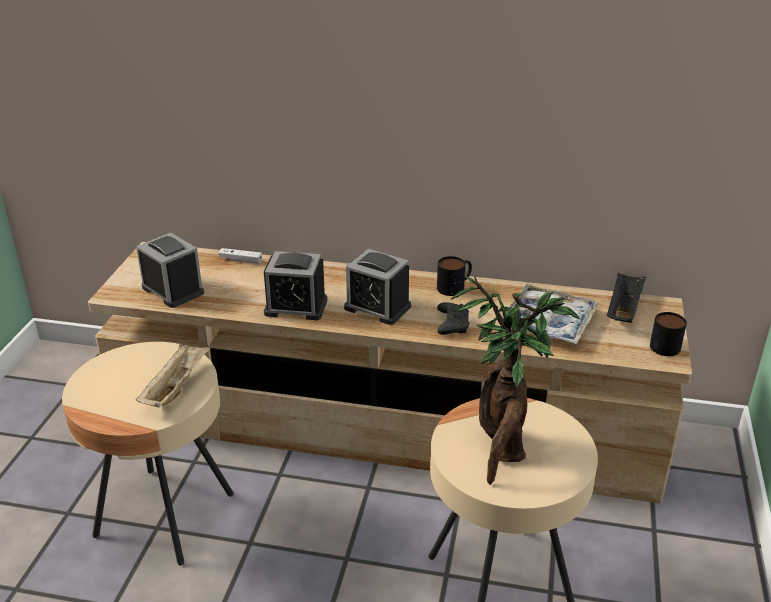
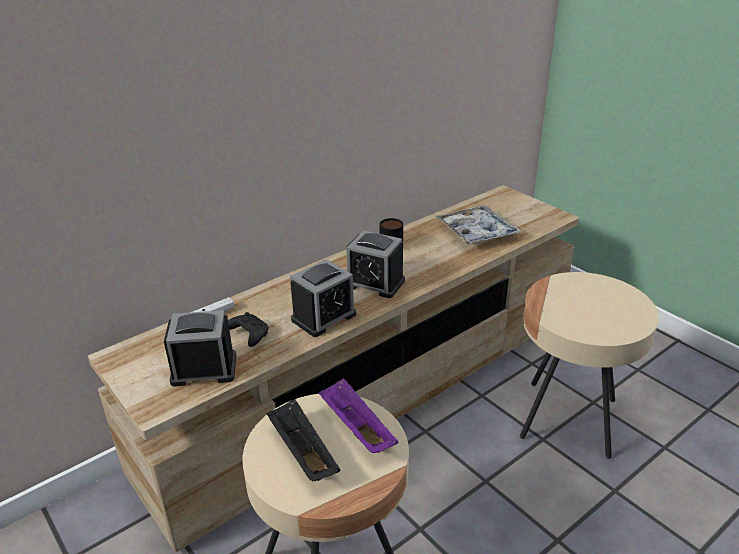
camera: 50 degrees left, 0 degrees up
beige tray [136,343,210,407] -> purple tray [319,378,398,453]
alarm clock [344,249,411,325] -> alarm clock turned 45 degrees clockwise [346,230,405,298]
black game controller [437,302,469,335] -> black game controller moved to [228,312,268,347]
potted plant [451,275,580,485] -> none
black tray [607,272,646,323] -> black tray moved to [267,399,341,482]
mug [650,312,687,356] -> none

